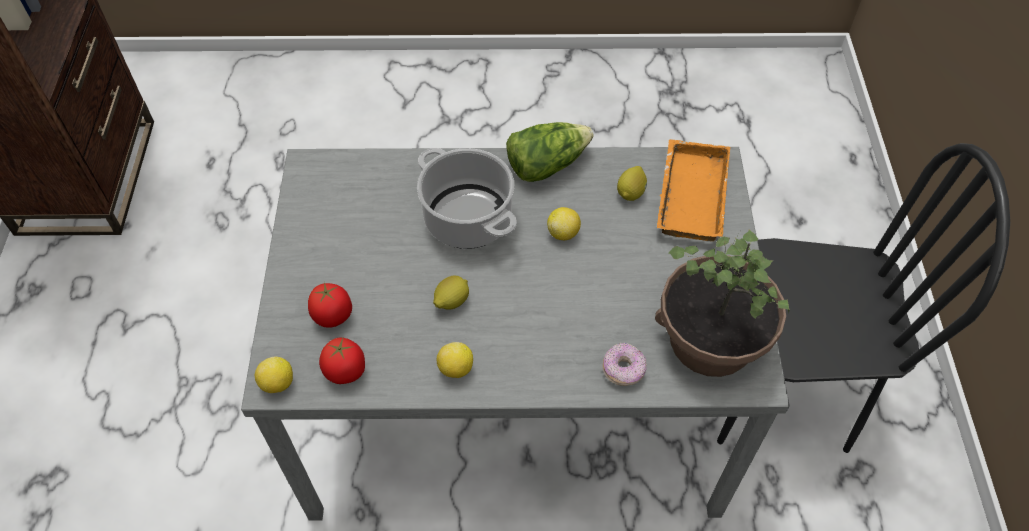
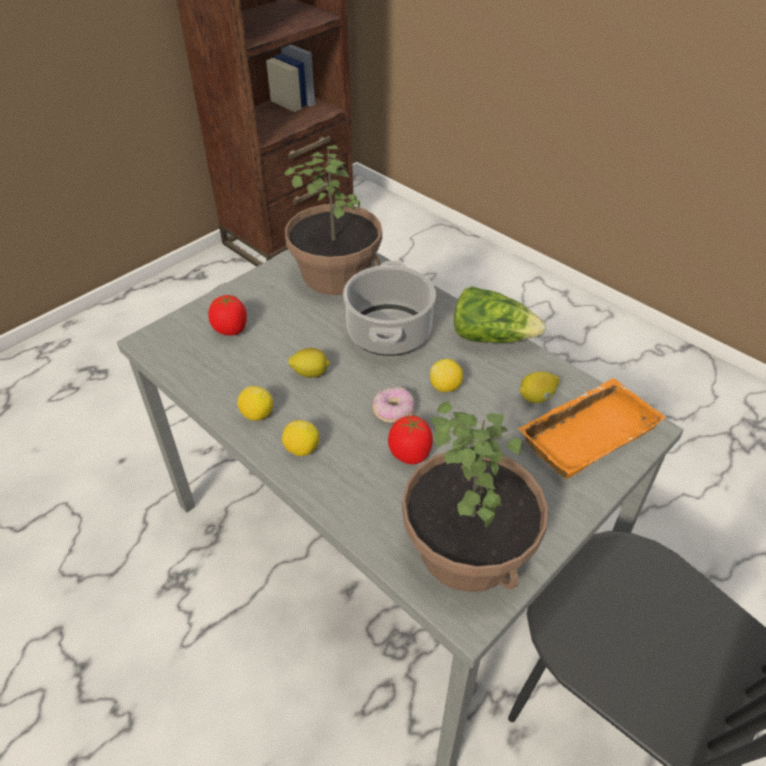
camera: 45 degrees right, 10 degrees down
lemon [255,357,293,393] -> lemon moved to [282,420,319,456]
tomato [319,337,365,384] -> tomato moved to [388,416,433,465]
donut [602,343,647,386] -> donut moved to [373,387,414,423]
none -> potted plant [284,145,382,295]

